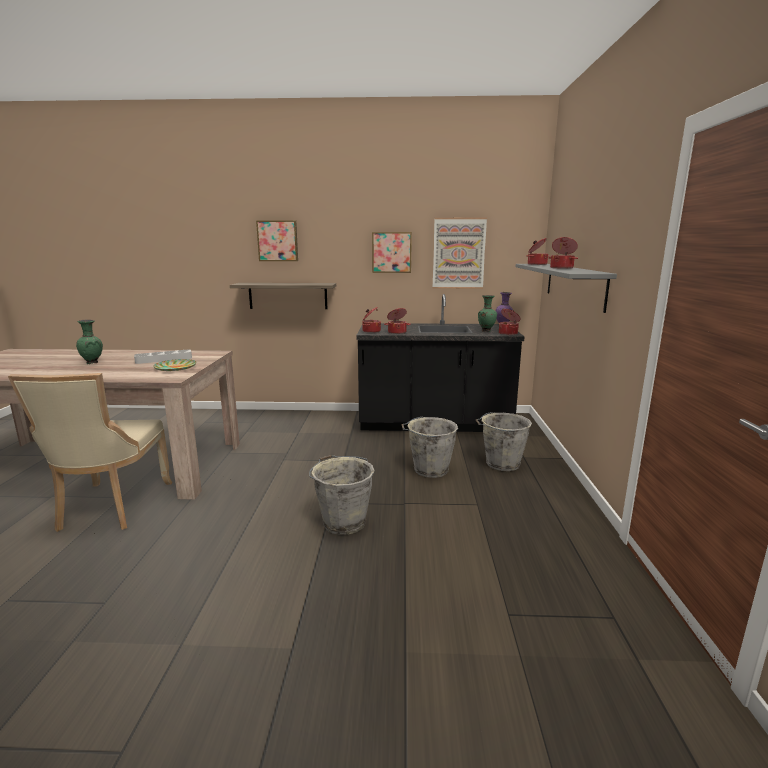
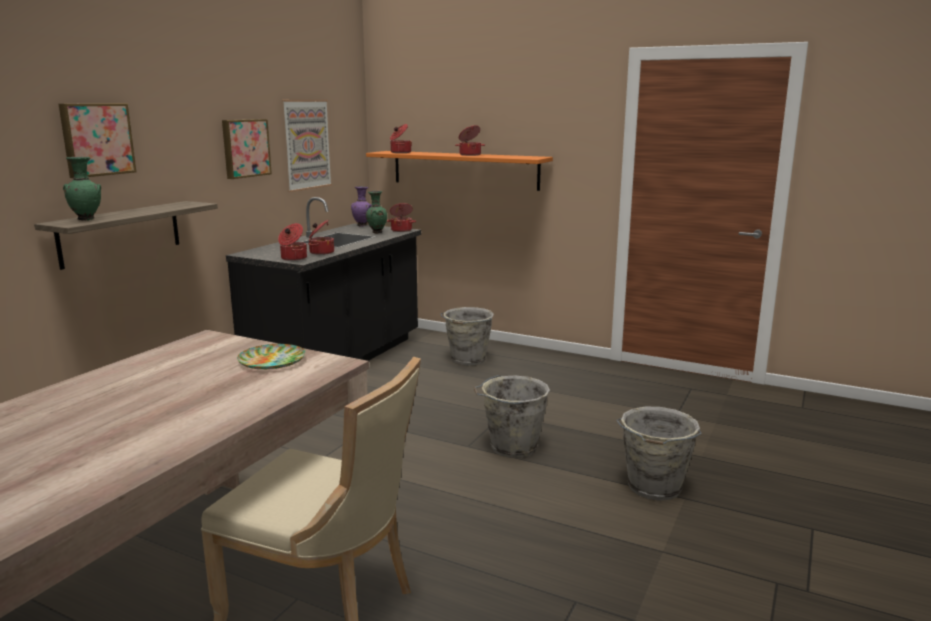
camera: 65 degrees left, 0 degrees up
green vase [76,320,103,364] -> green vase moved to [63,157,101,221]
grey tray [134,350,192,364] -> none
grey bucket [402,417,458,478] -> grey bucket moved to [616,407,702,501]
grey shelf [516,264,617,313] -> orange shelf [366,151,553,191]

